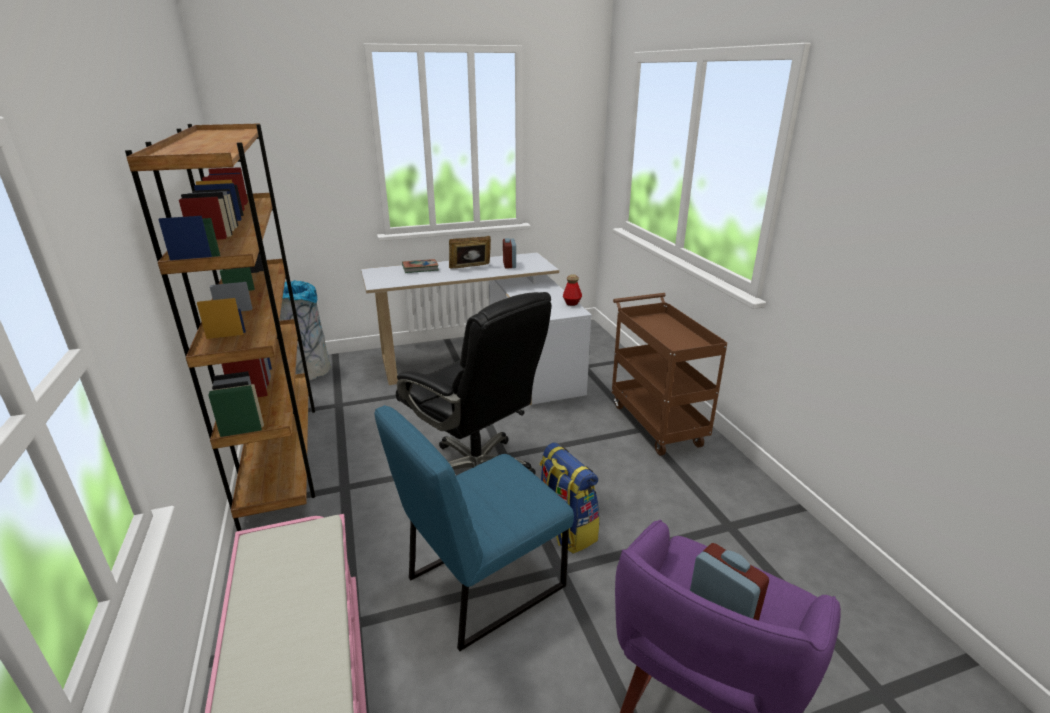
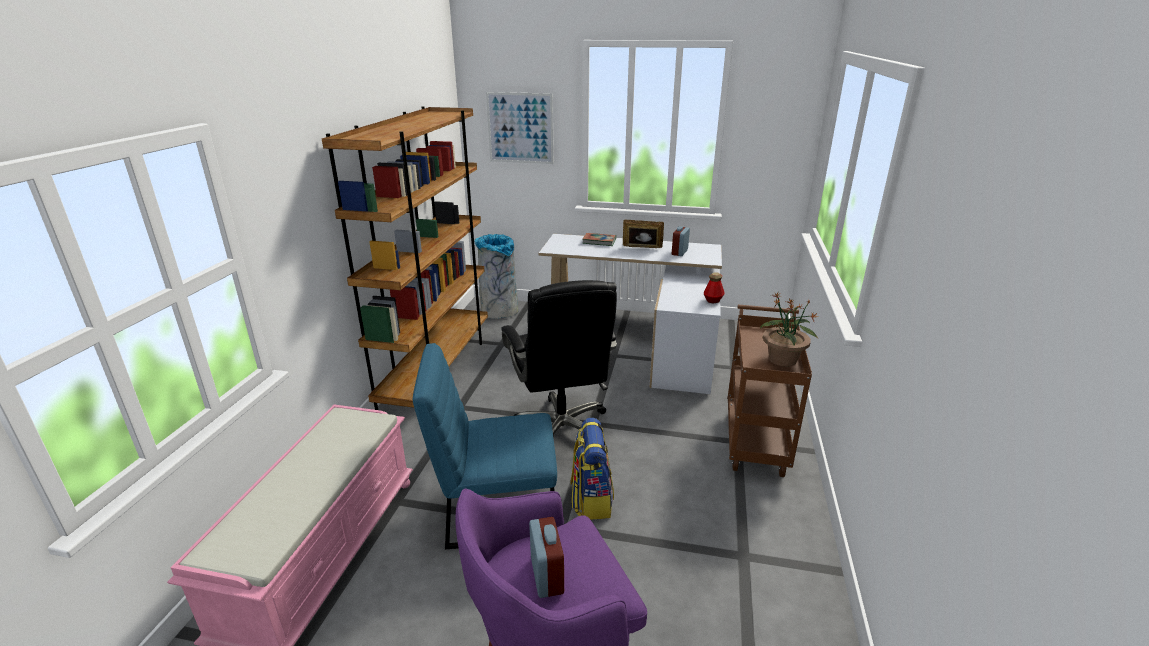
camera: 30 degrees right, 0 degrees up
none -> picture [486,92,554,164]
none -> potted plant [760,292,818,367]

